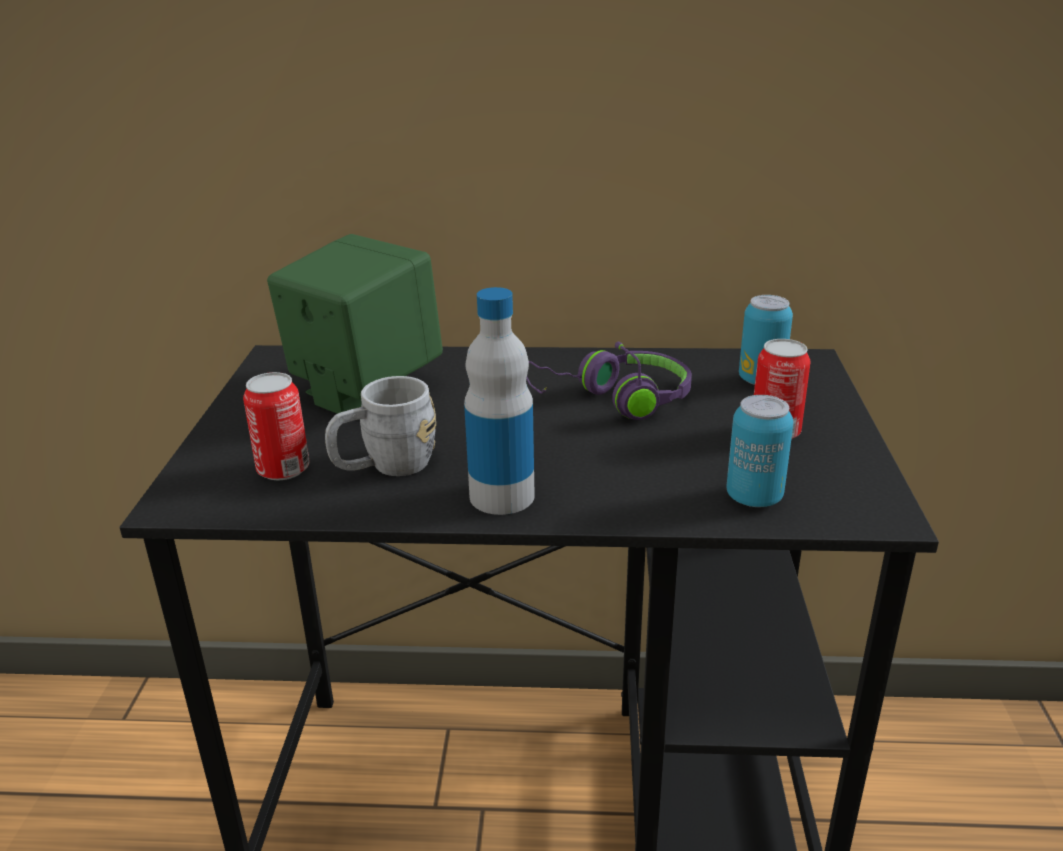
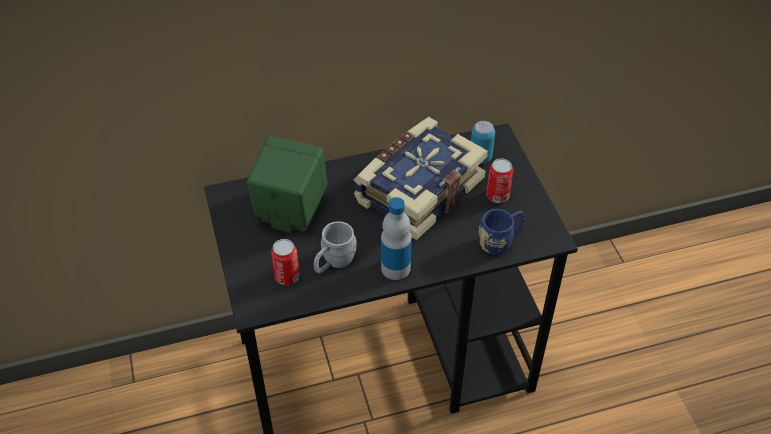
camera: 20 degrees left, 20 degrees up
purple headphones [526,342,692,420] -> book [354,117,488,240]
can [726,395,793,507] -> blue mug [479,209,525,255]

